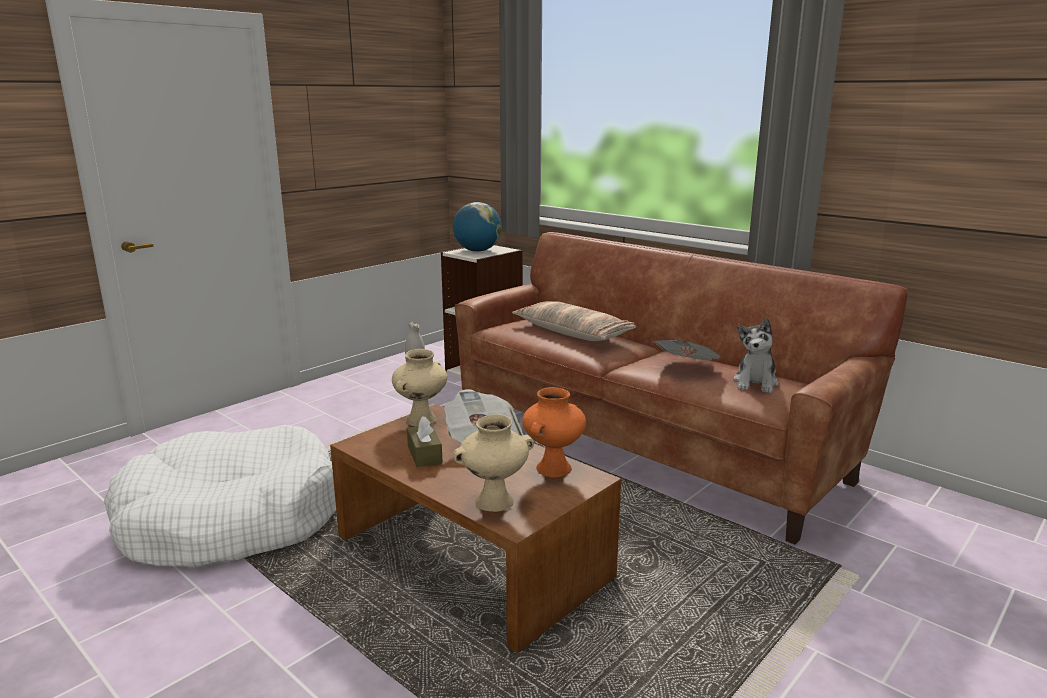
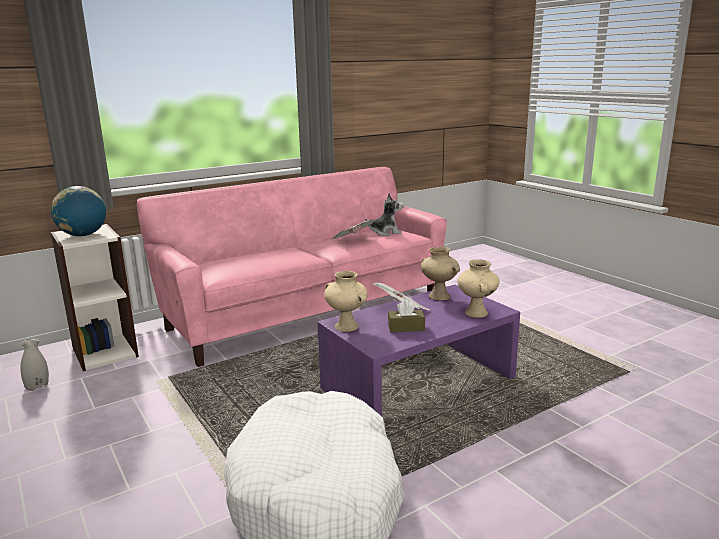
camera: 75 degrees left, 0 degrees up
brown coffee table [330,404,621,653] -> purple coffee table [317,285,520,416]
brown sofa [455,232,907,545] -> pink sofa [137,167,447,367]
pillow [512,301,636,341] -> none
orange vase [522,387,586,477] -> beige vase [421,247,460,300]
plush toy [733,318,779,393] -> plush toy turned 45 degrees counterclockwise [365,193,404,236]

